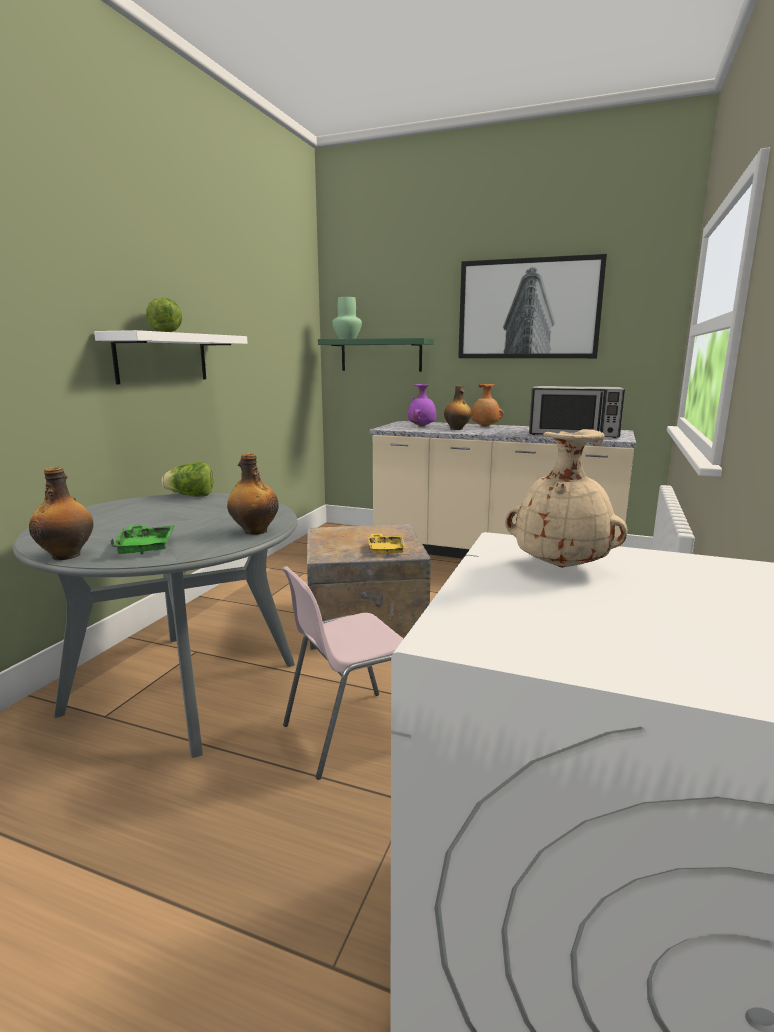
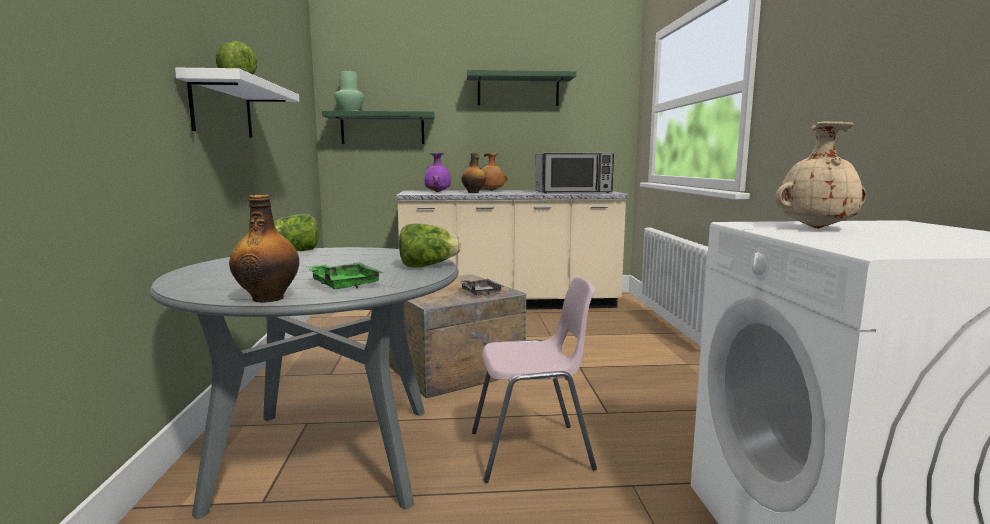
camera: 25 degrees left, 5 degrees down
bottle [227,453,279,535] -> lettuce [399,223,461,267]
pink chair [282,566,404,780] -> pink chair turned 135 degrees counterclockwise [472,277,597,483]
yellow tray [368,534,406,555] -> grey tray [460,279,504,296]
picture [458,254,607,358] -> green shelf [467,70,576,106]

